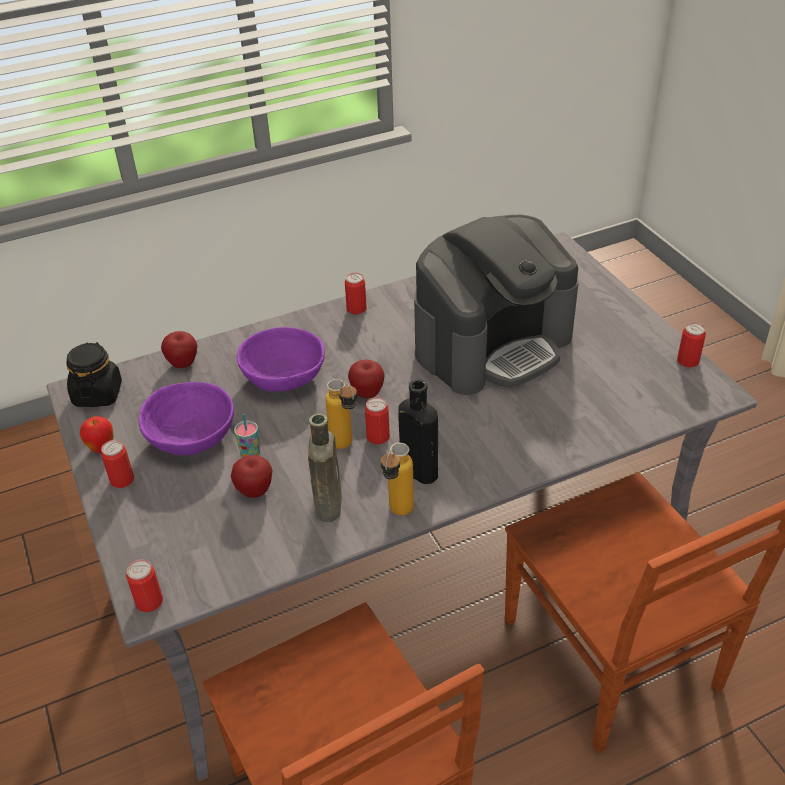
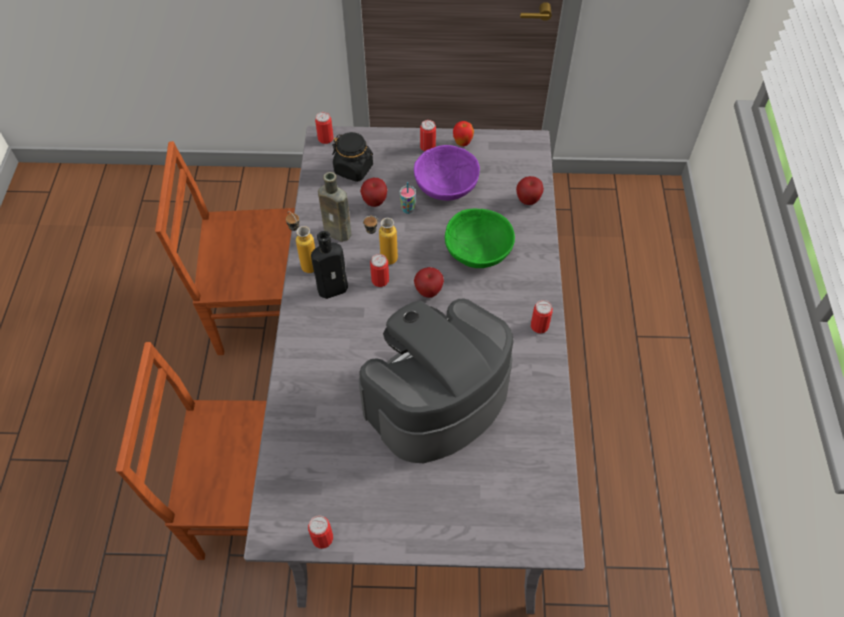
camera: 115 degrees right, 15 degrees up
black jar [66,342,122,407] -> black jar moved to [332,132,373,182]
purple bowl [237,327,325,392] -> green bowl [445,209,515,268]
coffee machine [414,215,579,395] -> coffee machine turned 60 degrees clockwise [359,298,514,463]

